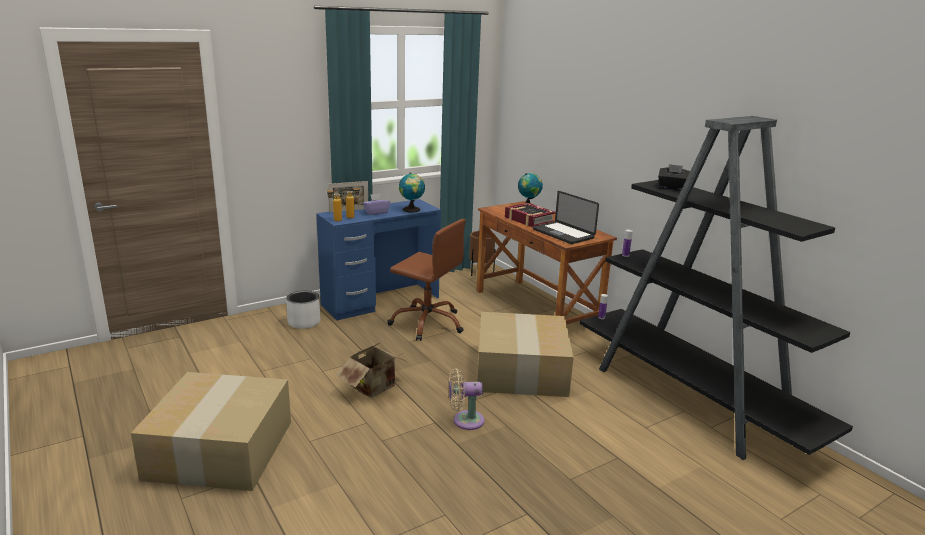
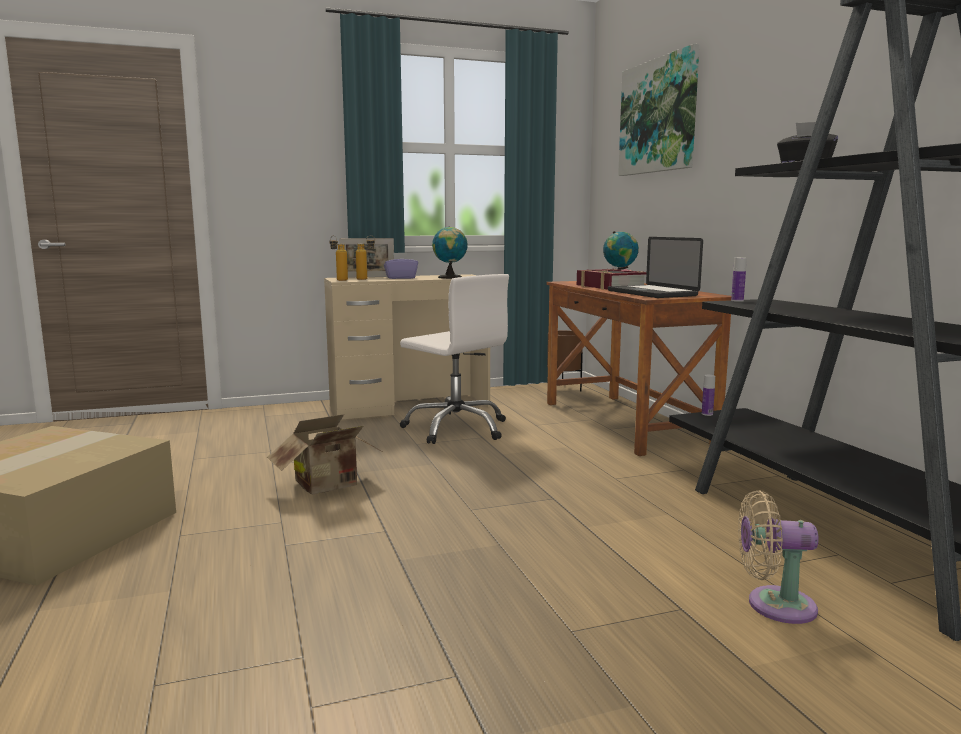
camera: 15 degrees right, 10 degrees down
white planter [286,291,320,329] -> none
blue desk [316,199,441,321] -> beige desk [324,274,490,420]
brown office chair [387,219,466,341] -> white office chair [400,274,509,444]
beige fan [449,368,485,430] -> beige fan moved to [738,490,818,624]
cardboard box [478,312,574,397] -> none
none -> picture [618,44,700,176]

